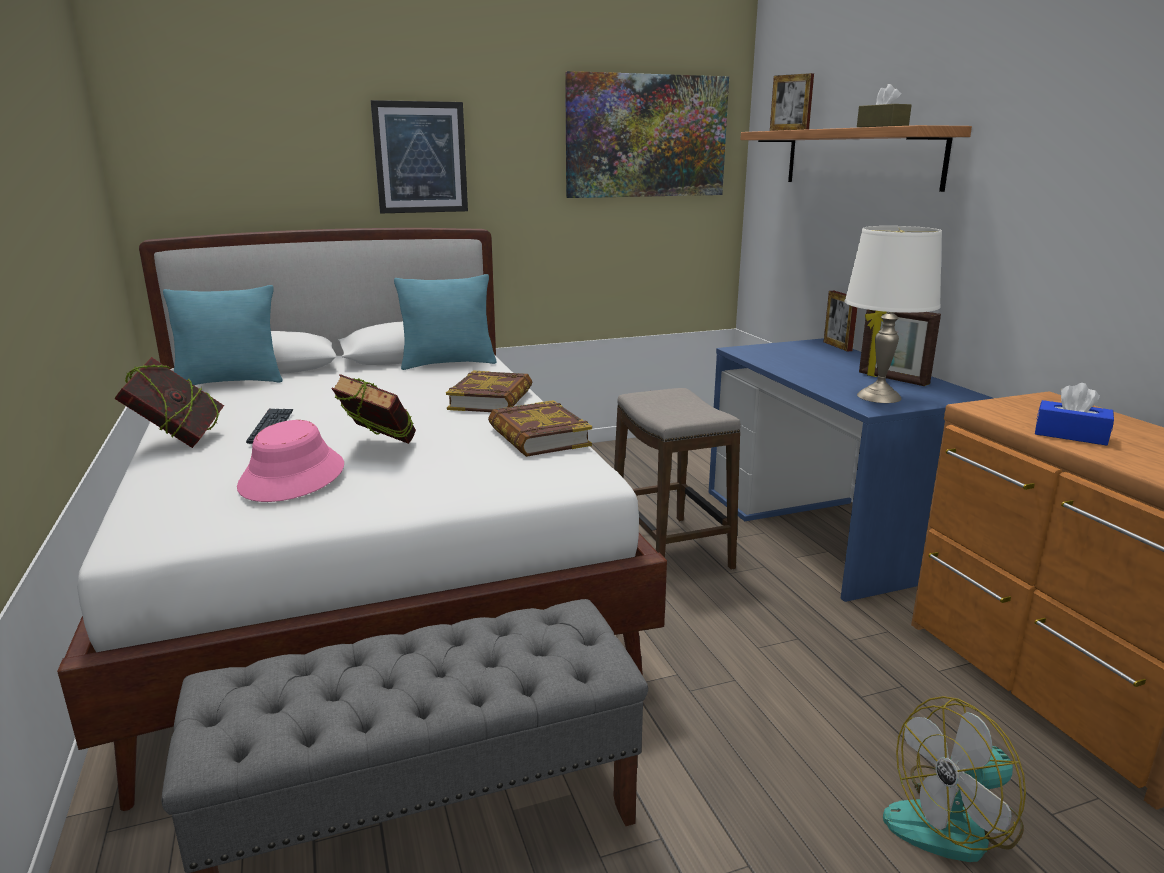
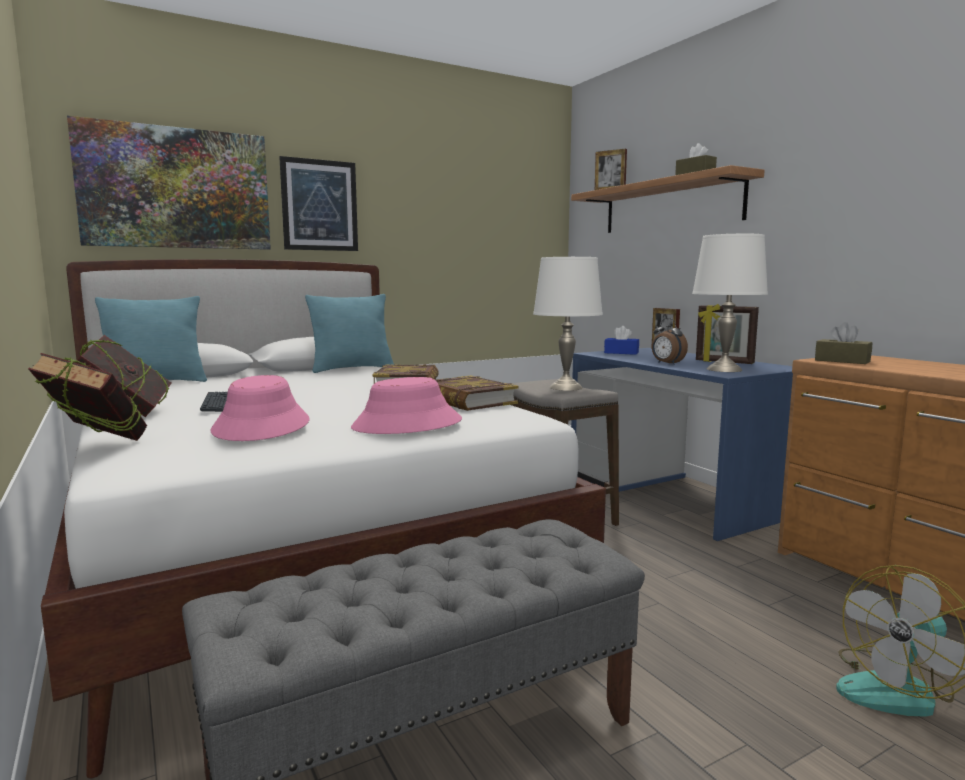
camera: 10 degrees left, 10 degrees down
book [331,374,416,444] -> book moved to [28,353,147,441]
picture [565,71,729,198] -> picture moved to [67,116,271,250]
blue tissue box [1035,383,1114,446] -> blue tissue box moved to [604,326,639,355]
none -> pink hat [351,377,462,434]
none -> white table lamp [533,257,603,391]
none -> alarm clock [652,318,688,365]
none -> brown tissue box [815,322,873,364]

